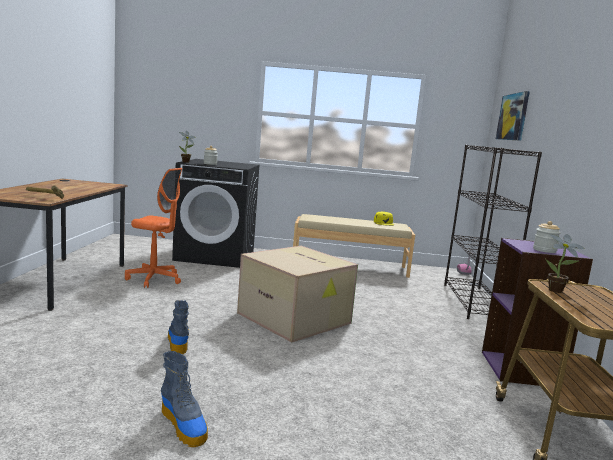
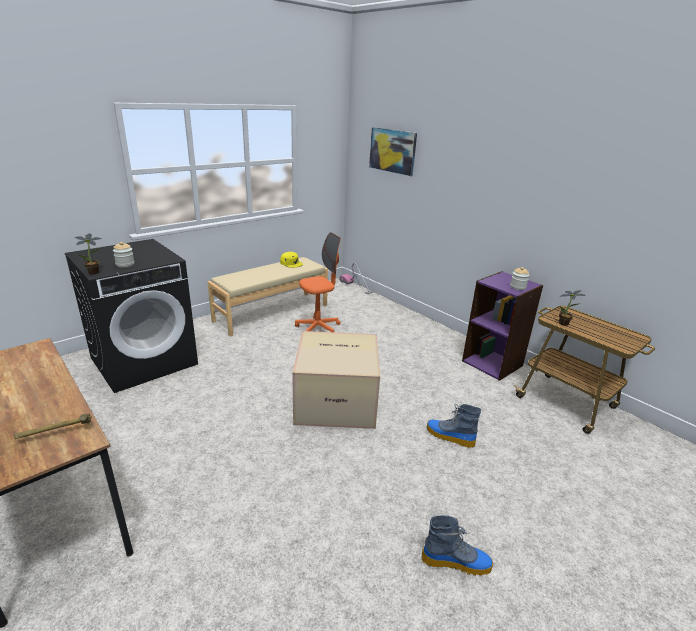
camera: 45 degrees left, 15 degrees up
orange office chair [125,168,182,288] -> orange office chair moved to [295,232,341,332]
boot [168,300,189,354] -> boot moved to [427,404,481,448]
black bookcase [444,145,542,319] -> none

